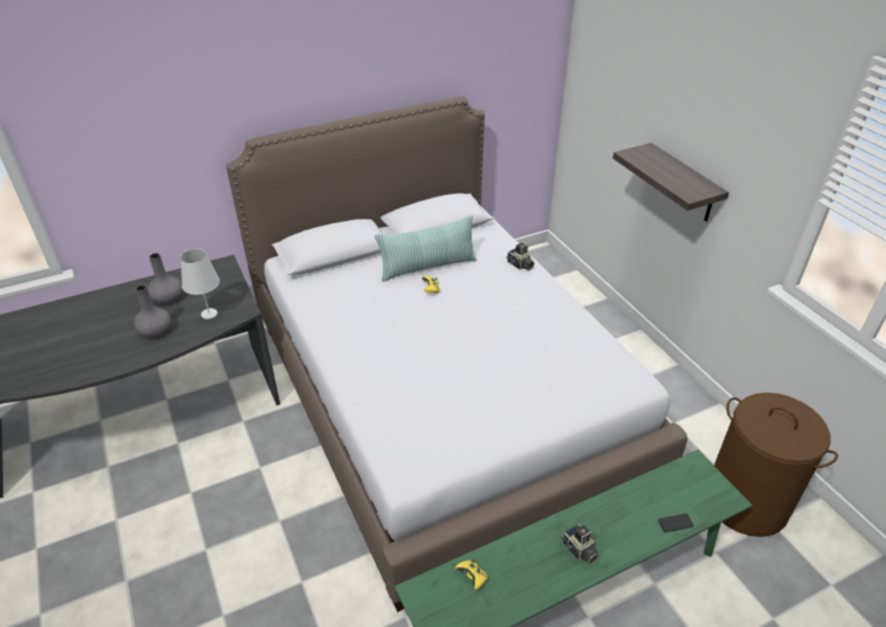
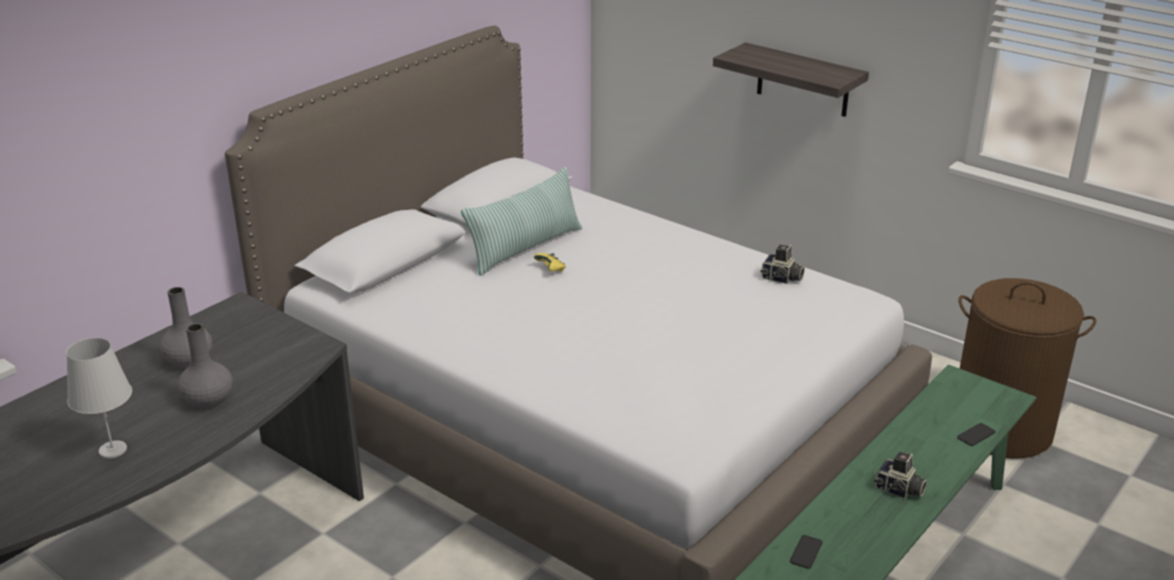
camera: 25 degrees left, 10 degrees down
white table lamp [180,249,220,319] -> white table lamp moved to [66,338,132,459]
yellow game controller [455,559,488,590] -> phone [790,535,823,569]
camera [506,243,535,270] -> camera moved to [761,245,805,284]

